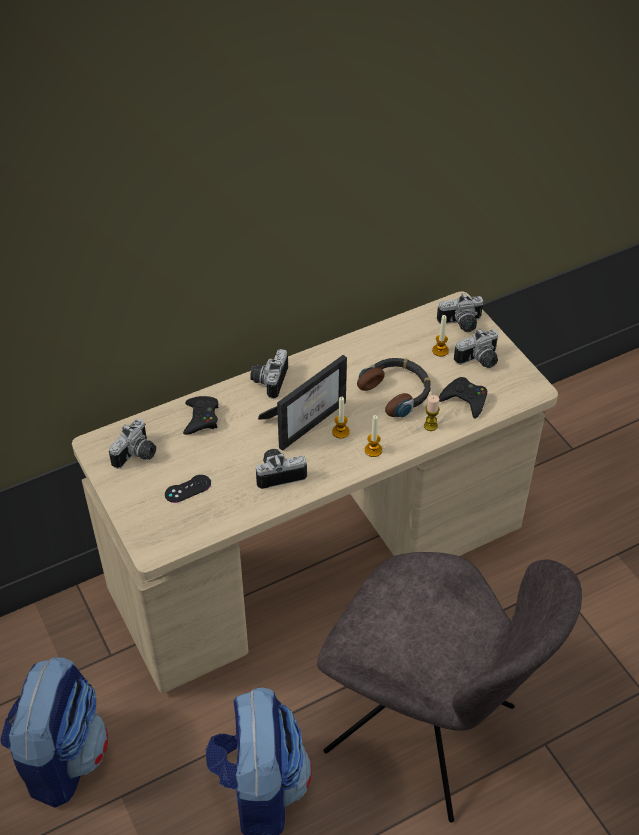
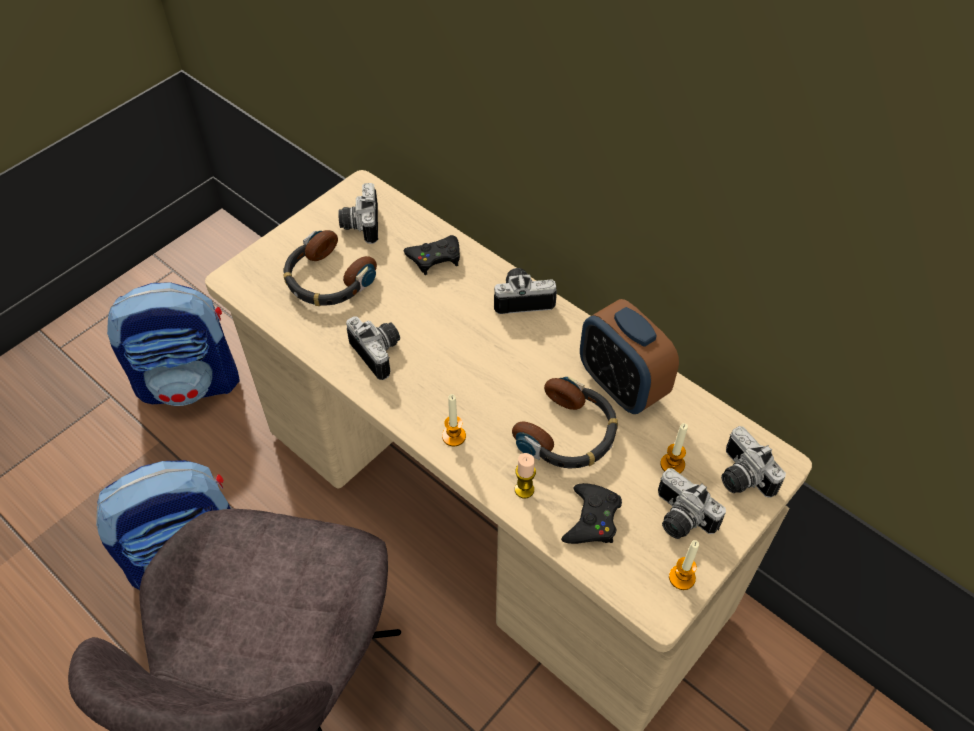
camera: 70 degrees right, 5 degrees up
camera [109,418,156,469] -> camera turned 75 degrees clockwise [338,183,378,244]
black game controller [165,475,211,503] -> headphones [284,230,377,306]
picture frame [258,355,347,451] -> none
candle [332,396,350,438] -> candle moved to [669,540,699,590]
none -> alarm clock [580,299,679,414]

